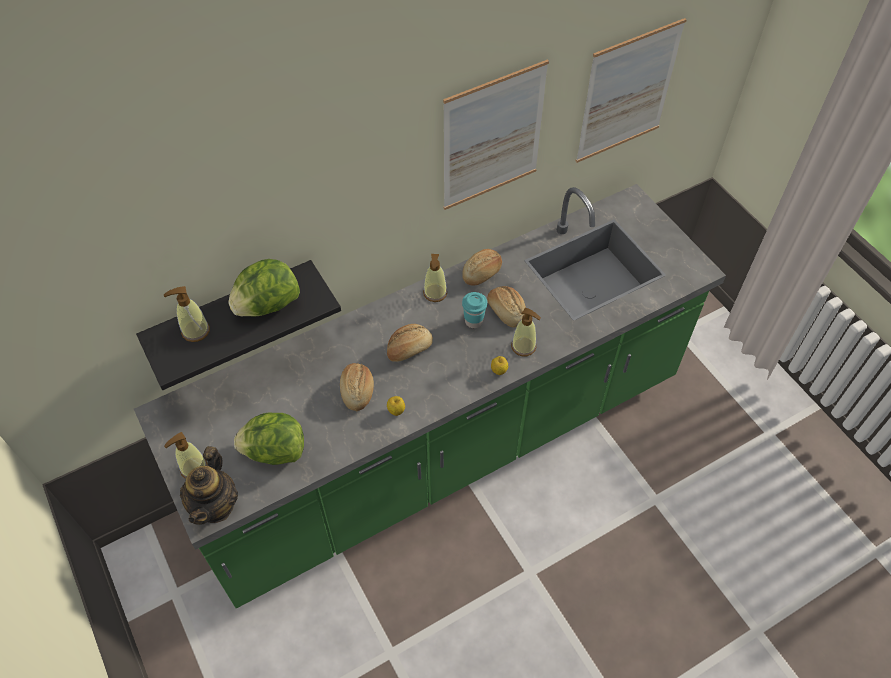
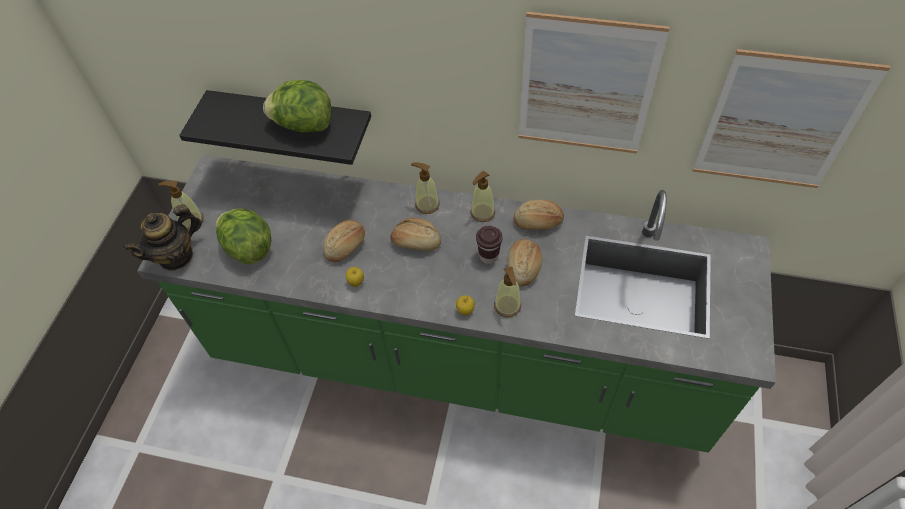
camera: 45 degrees right, 0 degrees up
soap dispenser [164,286,210,342] -> soap dispenser moved to [411,162,440,214]
turquoise cup [462,292,487,328] -> brown cup [476,226,503,264]

